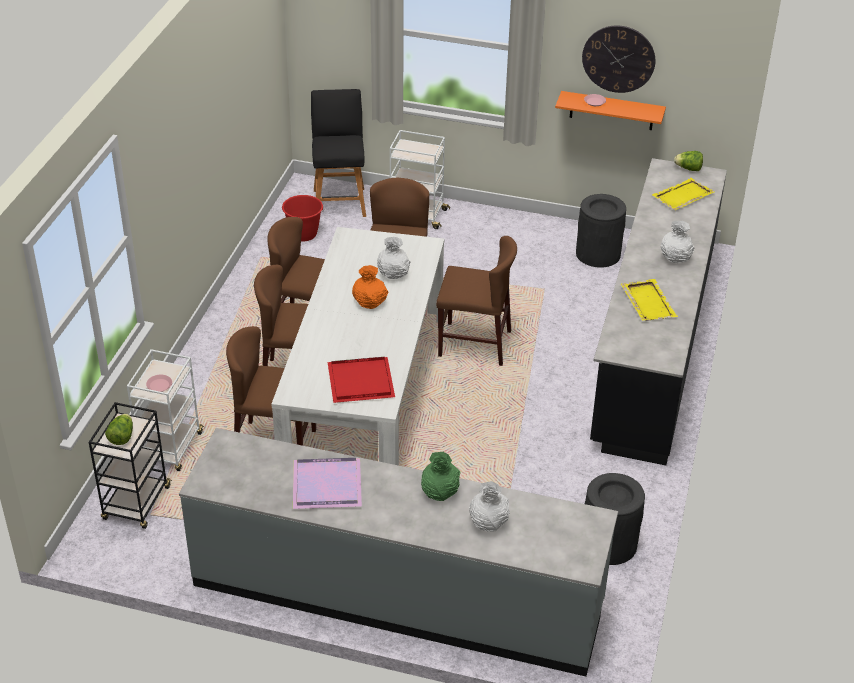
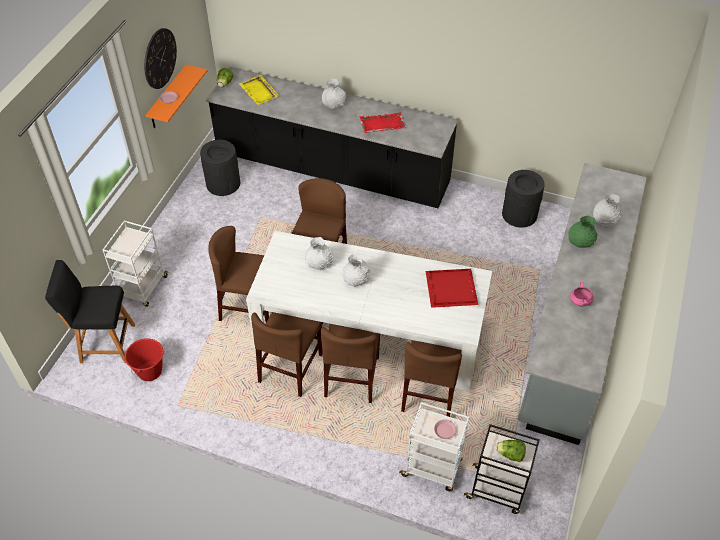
camera: 85 degrees left, 10 degrees up
purple tray [293,458,362,509] -> pink cooking pot [570,282,594,306]
orange vase [352,265,388,309] -> white vase [343,254,371,287]
yellow tray [621,279,678,321] -> red tray [359,112,406,133]

